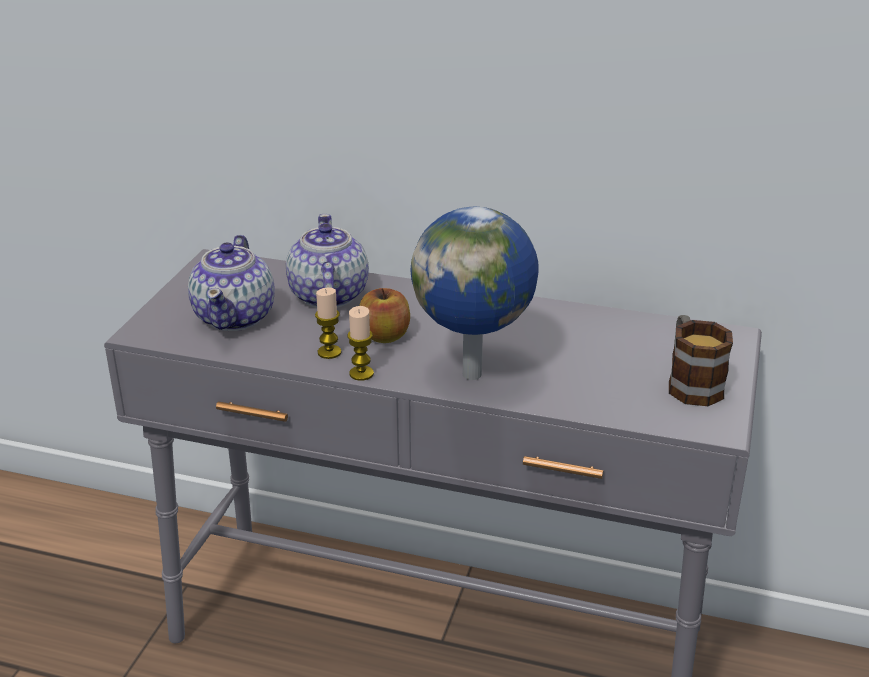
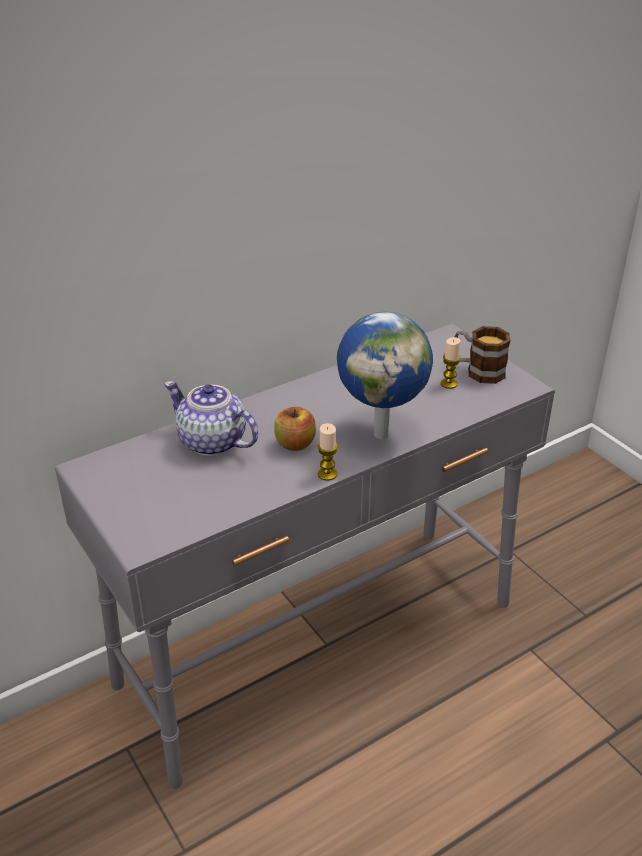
camera: 50 degrees left, 5 degrees up
teapot [188,235,275,331] -> none
candle [315,288,341,359] -> candle moved to [441,337,461,389]

